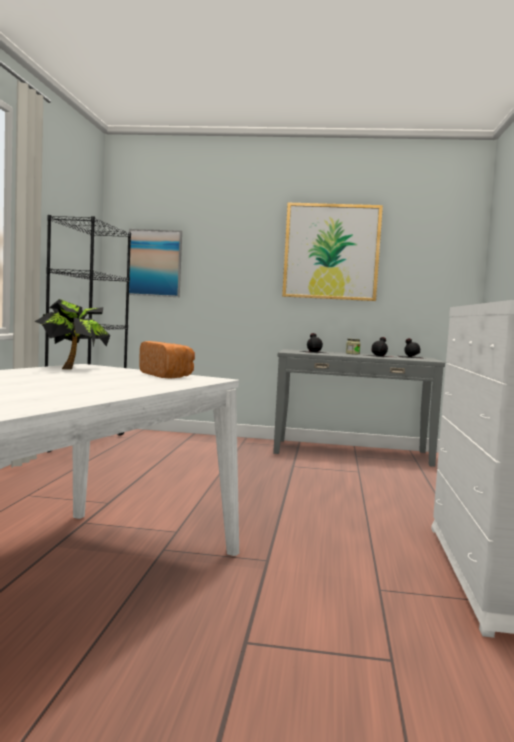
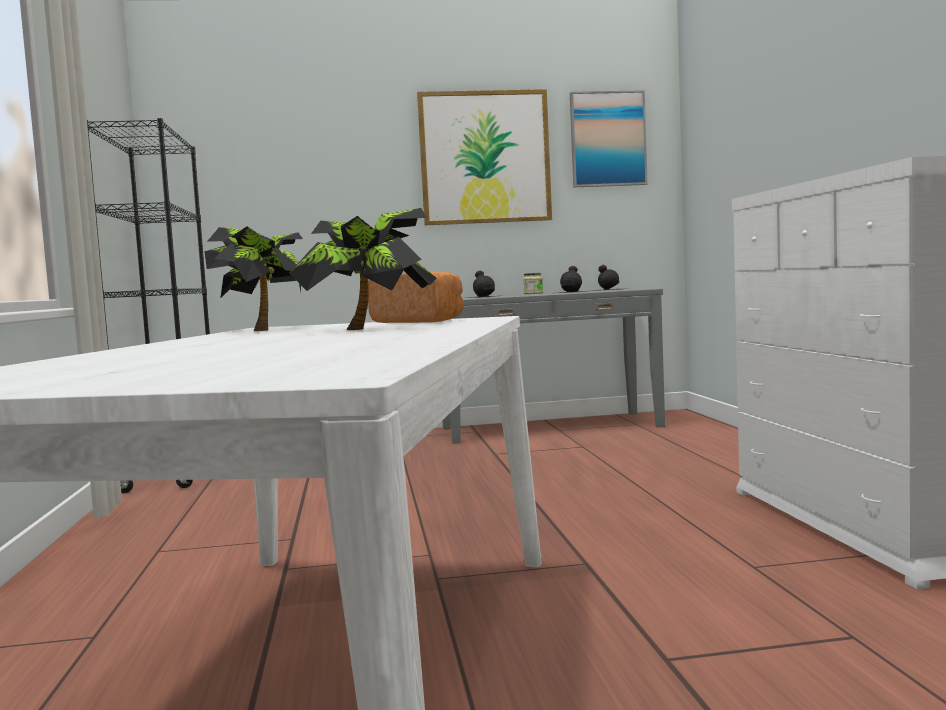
camera: 15 degrees left, 0 degrees up
picture [129,229,182,297] -> picture moved to [570,90,648,187]
none -> potted plant [289,208,437,330]

